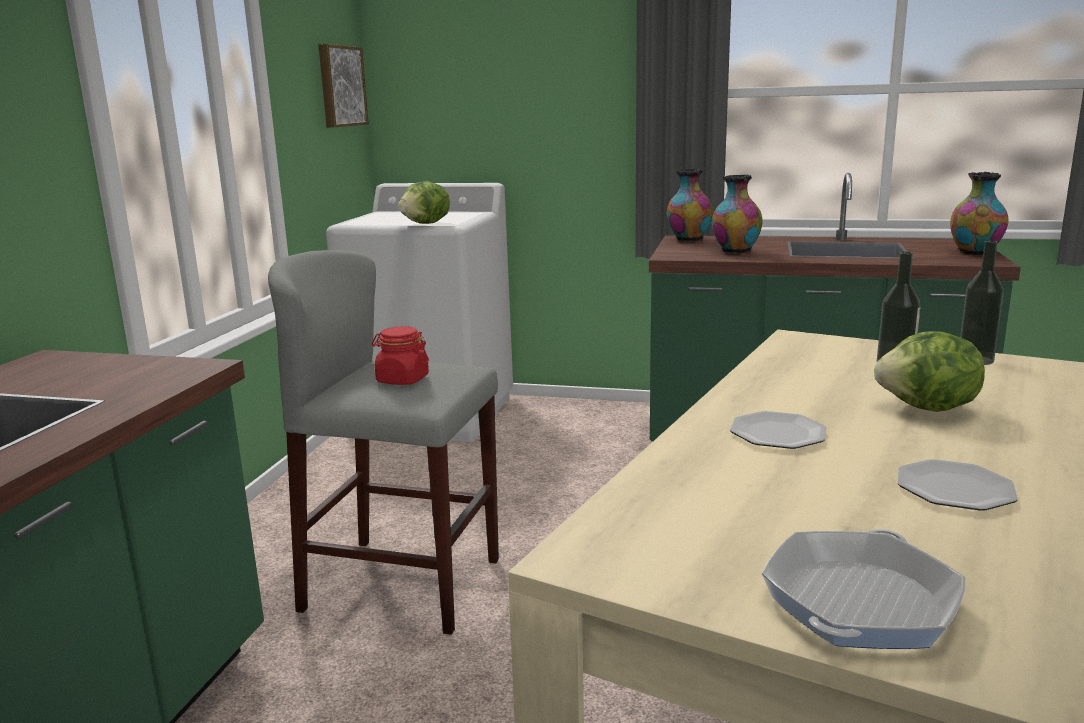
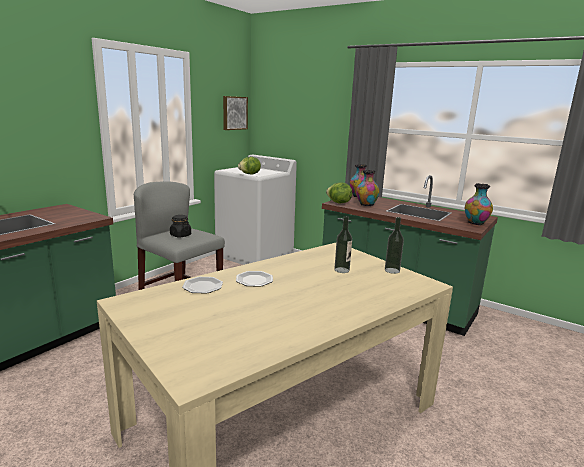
camera: 20 degrees right, 0 degrees up
red jar [372,326,429,385] -> black jar [170,215,191,238]
frying pan [762,529,966,649] -> none
lettuce [874,331,985,412] -> lettuce moved to [326,183,352,203]
plate [898,459,1018,511] -> plate moved to [182,277,223,294]

